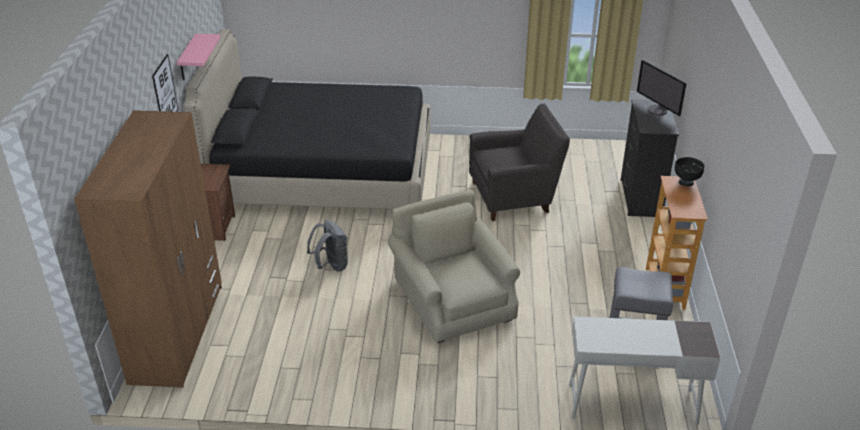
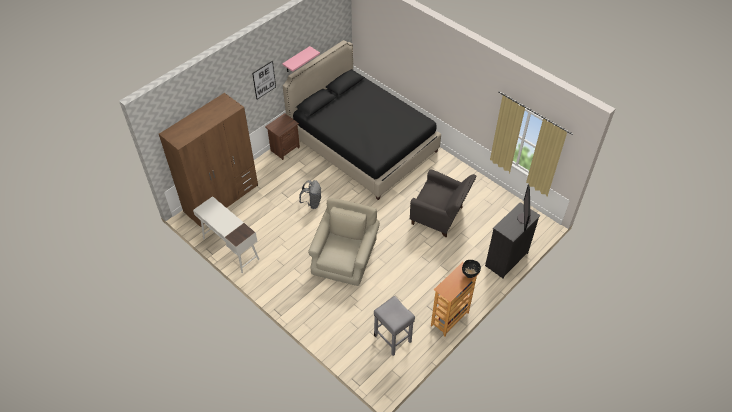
camera: 40 degrees right, 15 degrees up
white desk [569,316,720,425] -> white desk moved to [193,196,259,273]

